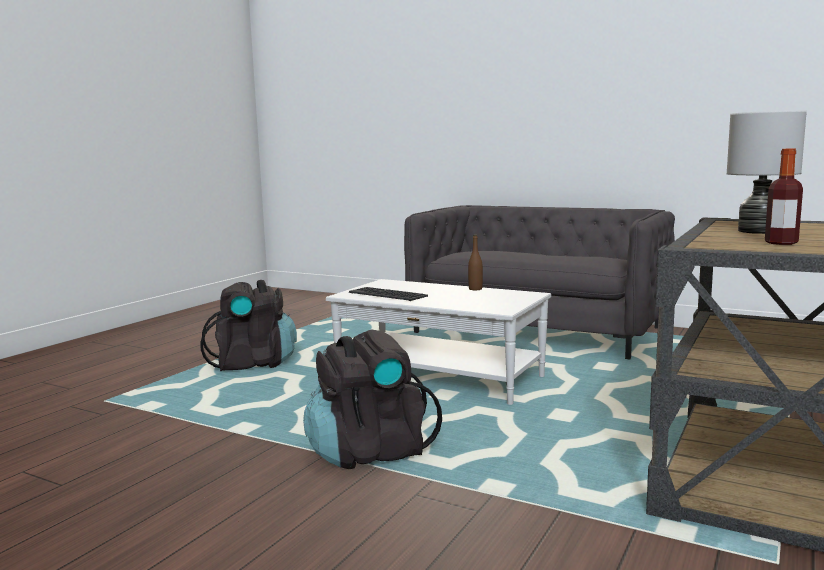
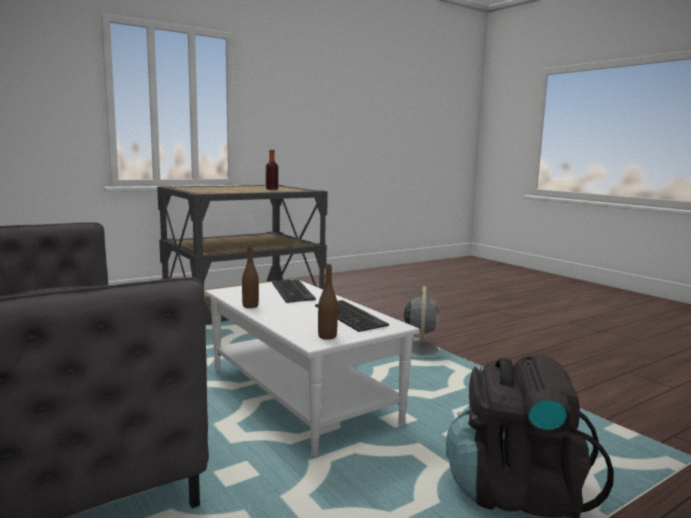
camera: 155 degrees left, 0 degrees up
black backpack [303,329,442,469] -> grey fan [404,286,448,359]
grey table lamp [727,110,807,234] -> none
none -> keyboard [272,279,316,303]
none -> brown bottle [318,264,338,340]

